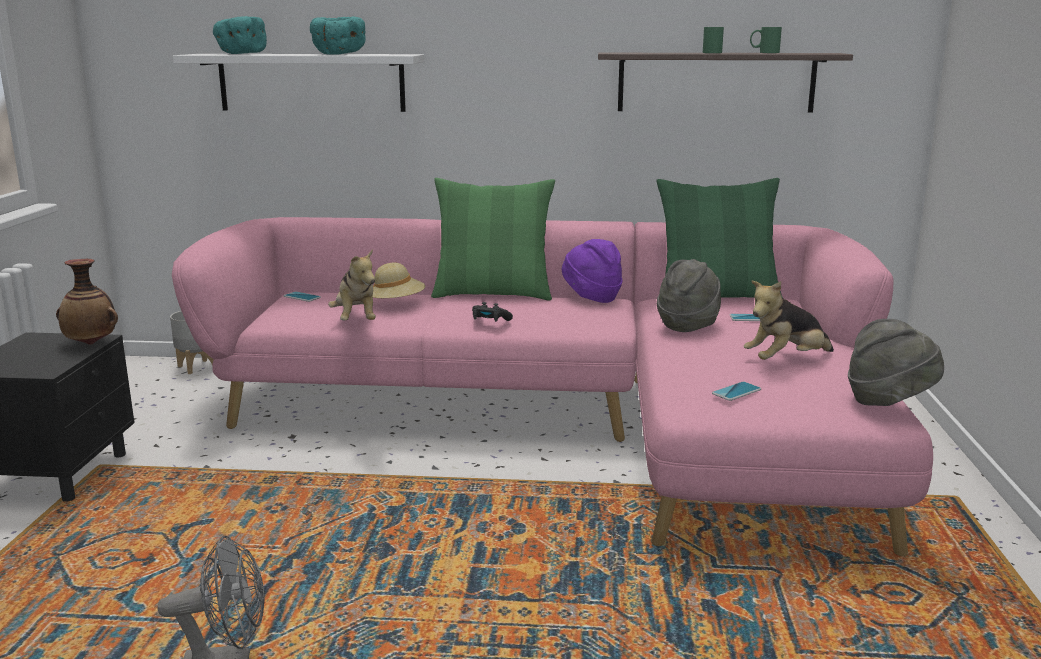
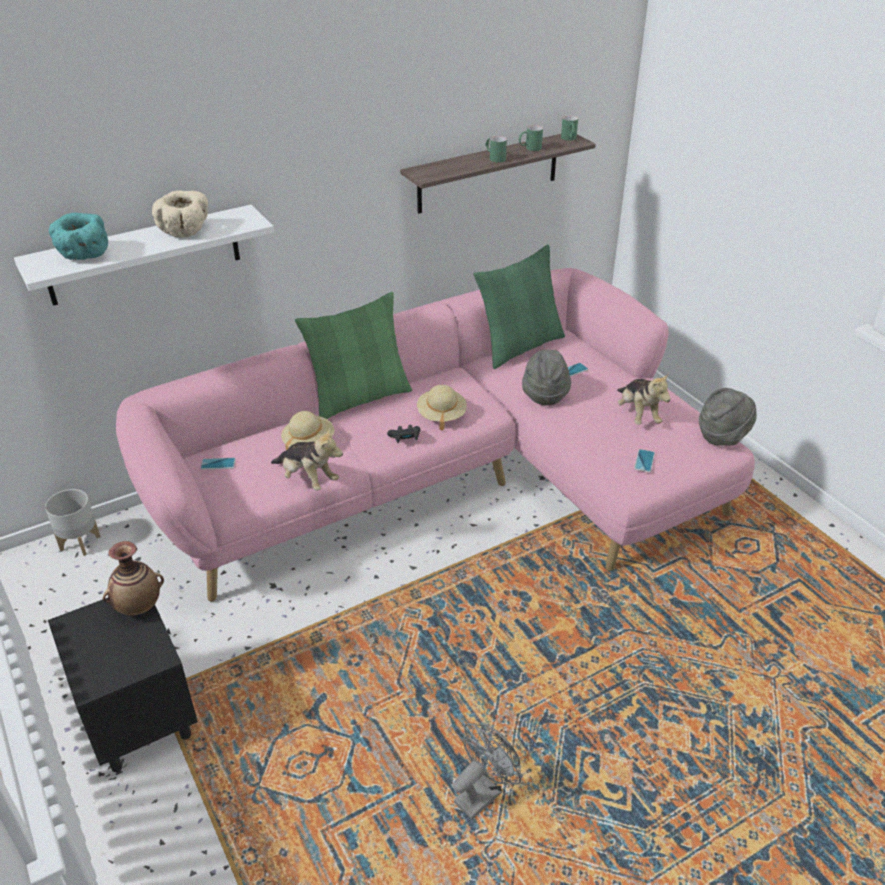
camera: 35 degrees left, 20 degrees up
turquoise bowl [310,17,366,55] -> beige bowl [152,190,208,238]
purple hat [562,239,623,303] -> none
plush toy [744,281,834,360] -> plush toy turned 45 degrees counterclockwise [617,373,671,425]
none -> beige hat [417,385,467,431]
none -> green mug [561,116,578,141]

